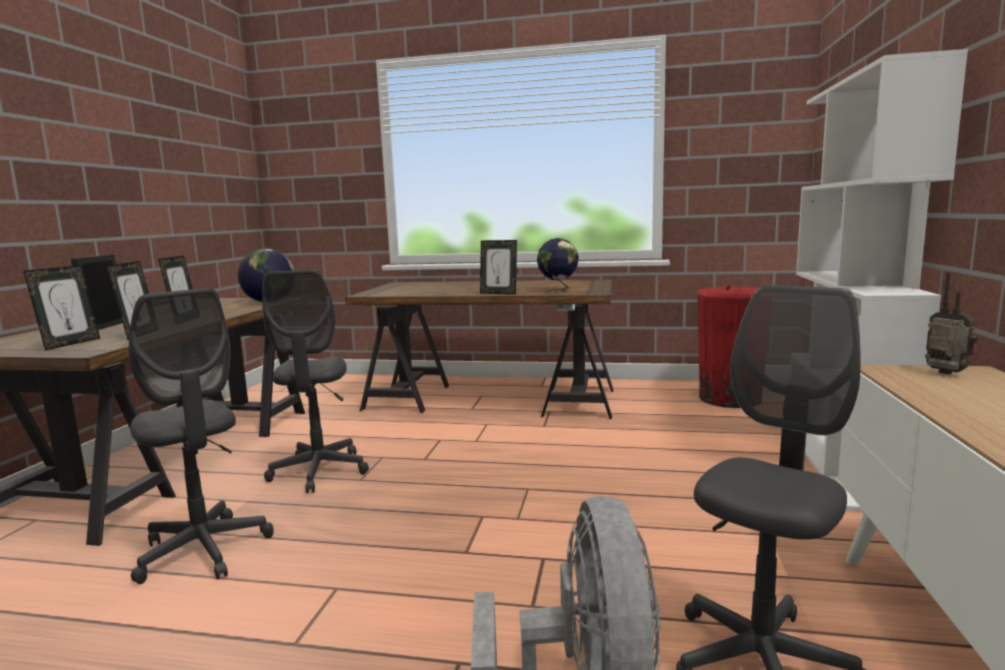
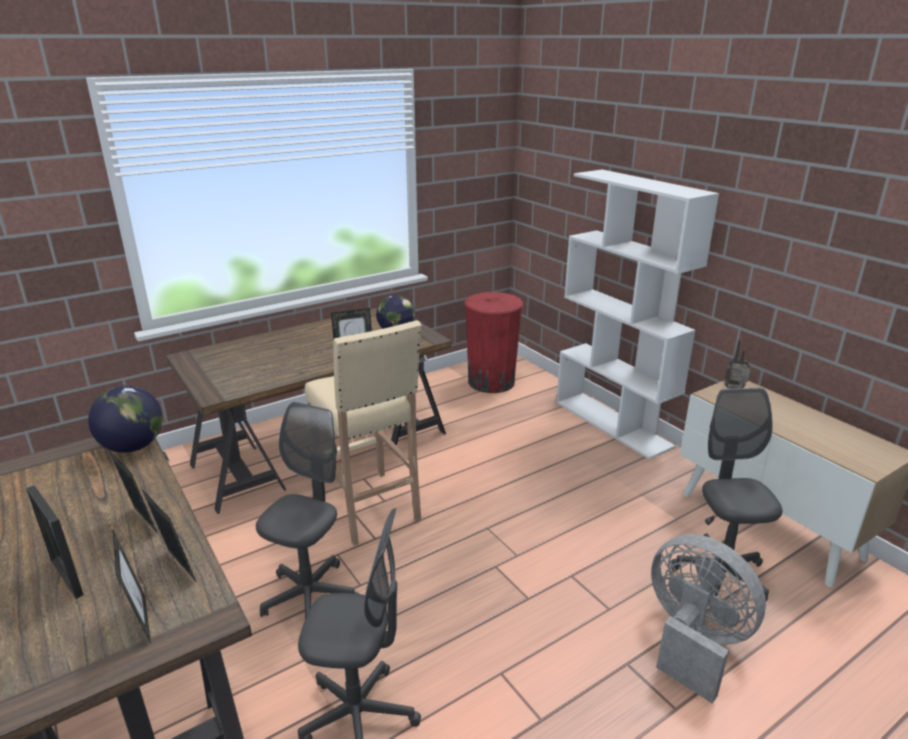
camera: 45 degrees left, 15 degrees up
grey office chair [262,270,369,493] -> grey office chair turned 105 degrees counterclockwise [256,402,359,619]
none -> beige stool [305,320,421,546]

